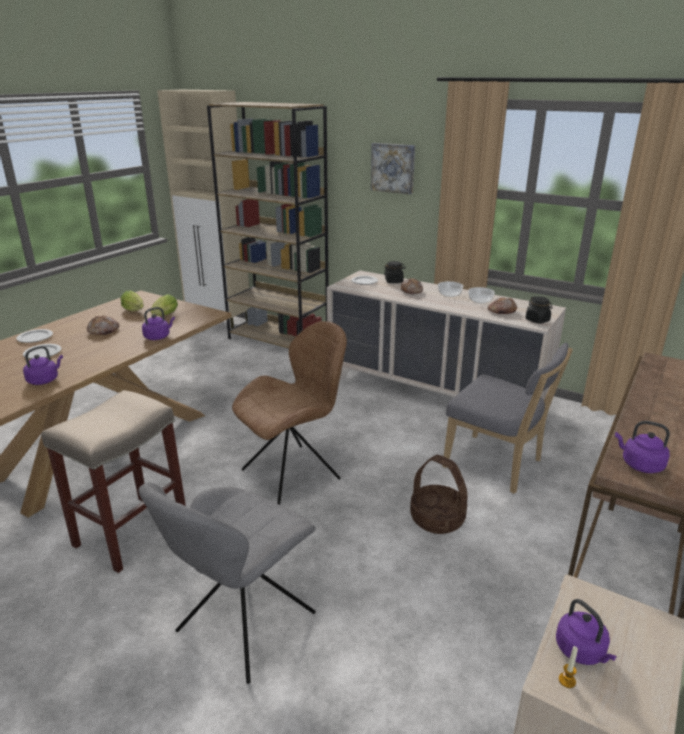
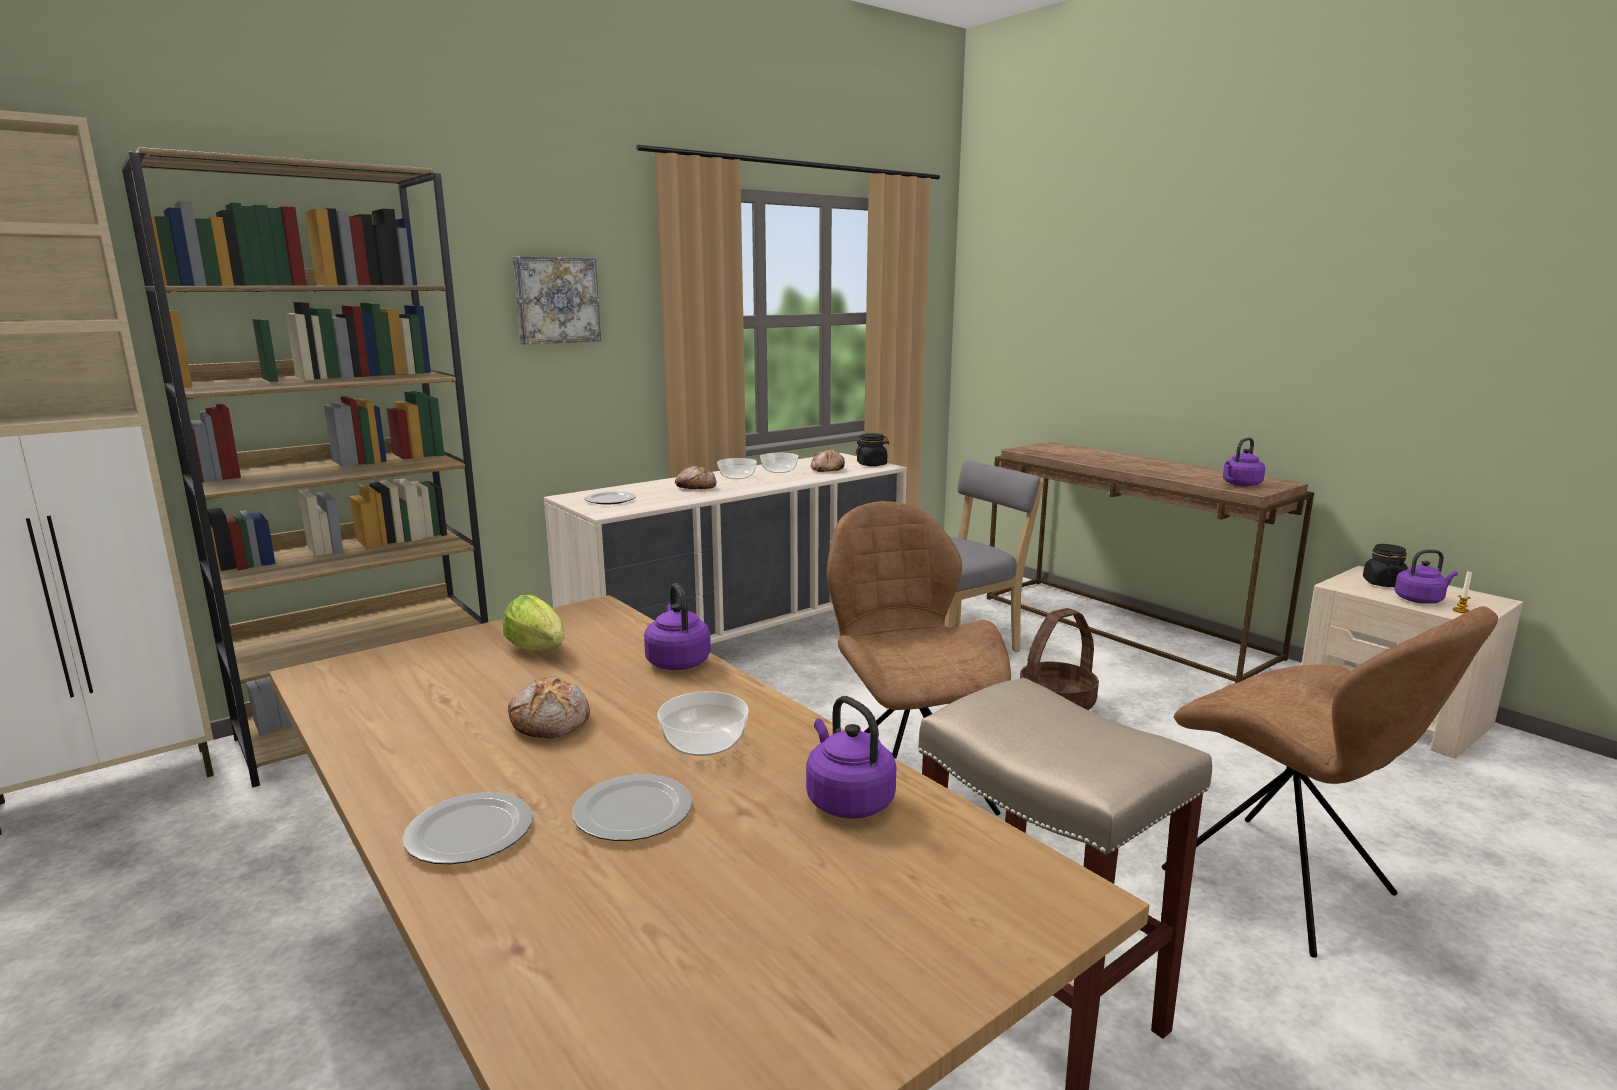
camera: 70 degrees left, 10 degrees down
lettuce [121,291,144,311] -> none
grey chair [139,482,316,684] -> brown chair [1161,606,1498,958]
black jar [384,261,406,283] -> black jar moved to [1363,544,1408,587]
none -> bowl [658,691,749,756]

